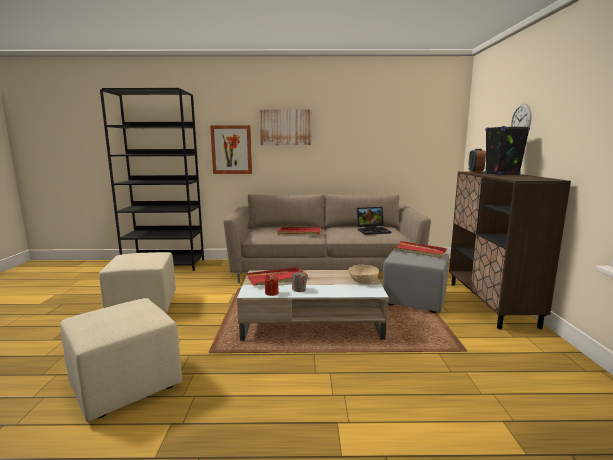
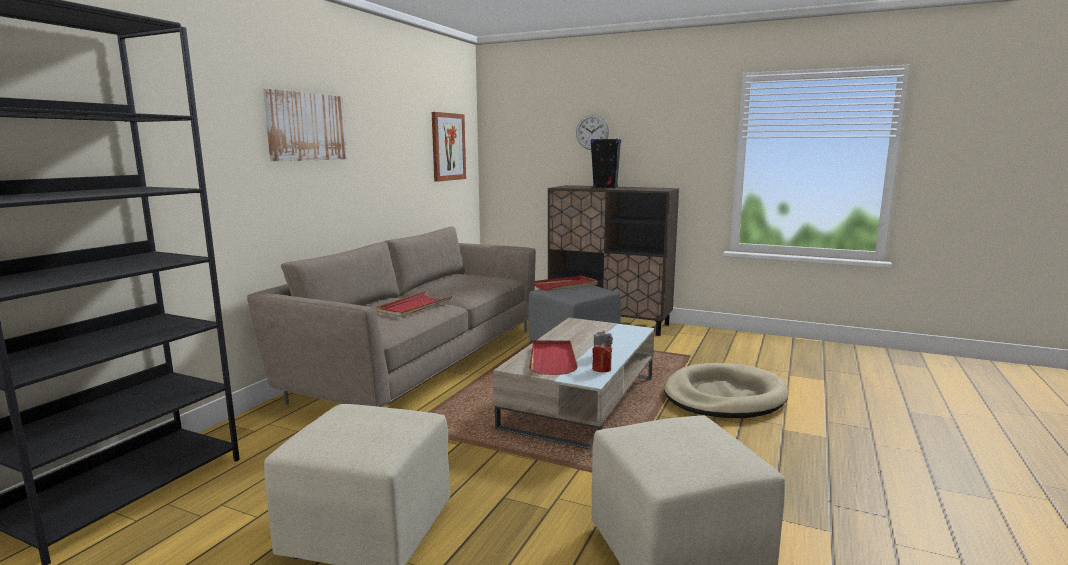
camera: 65 degrees left, 0 degrees up
picture [210,125,252,174] -> picture moved to [432,112,466,182]
beige bowl [348,265,379,284] -> none
laptop [357,207,391,235] -> none
alarm clock [468,149,486,173] -> none
none -> beige dog bed [664,363,789,418]

